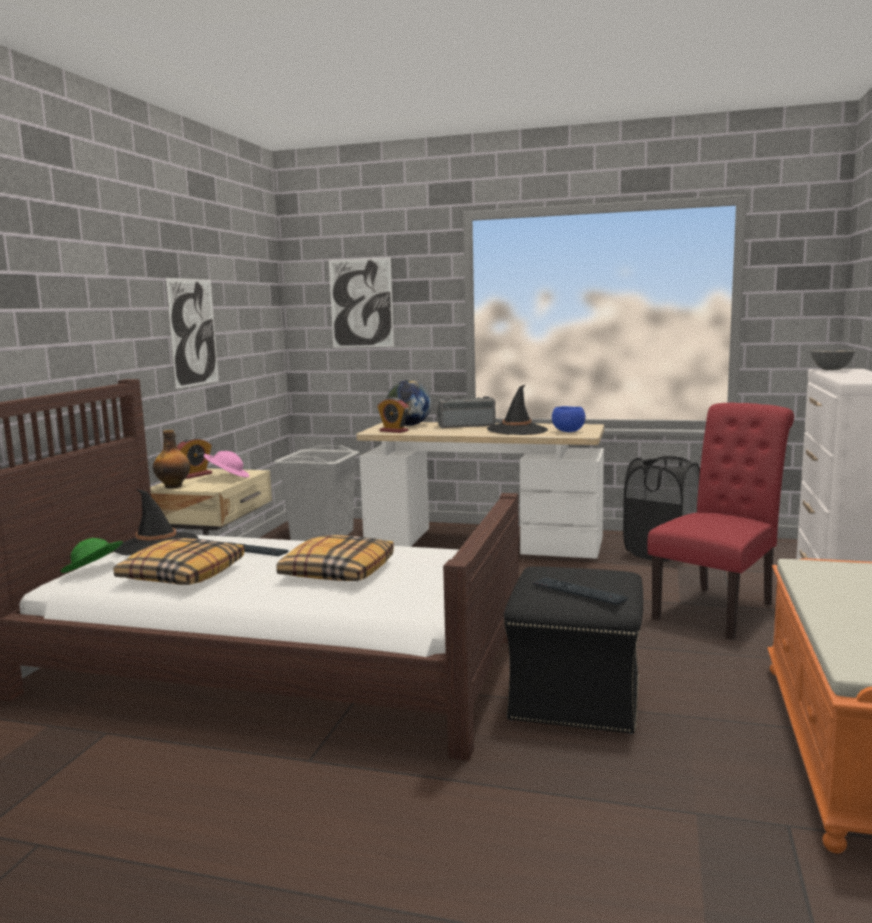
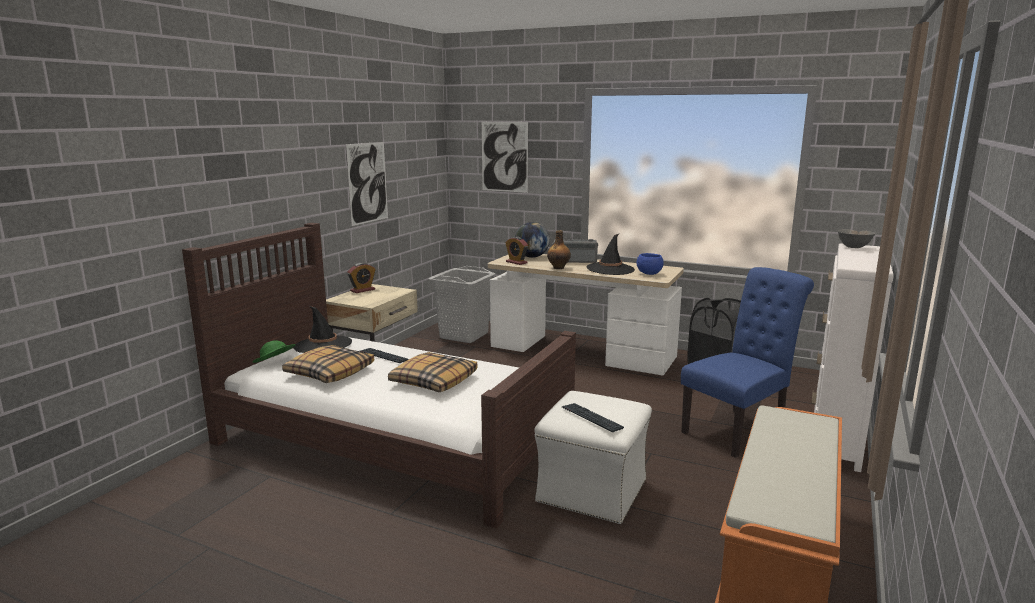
camera: 10 degrees right, 5 degrees up
bottle [153,430,190,489] -> bottle moved to [547,230,571,269]
pink hat [204,451,250,478] -> none
black ottoman [504,567,643,734] -> white ottoman [534,391,652,524]
red chair [647,403,794,640] -> blue chair [681,267,814,458]

